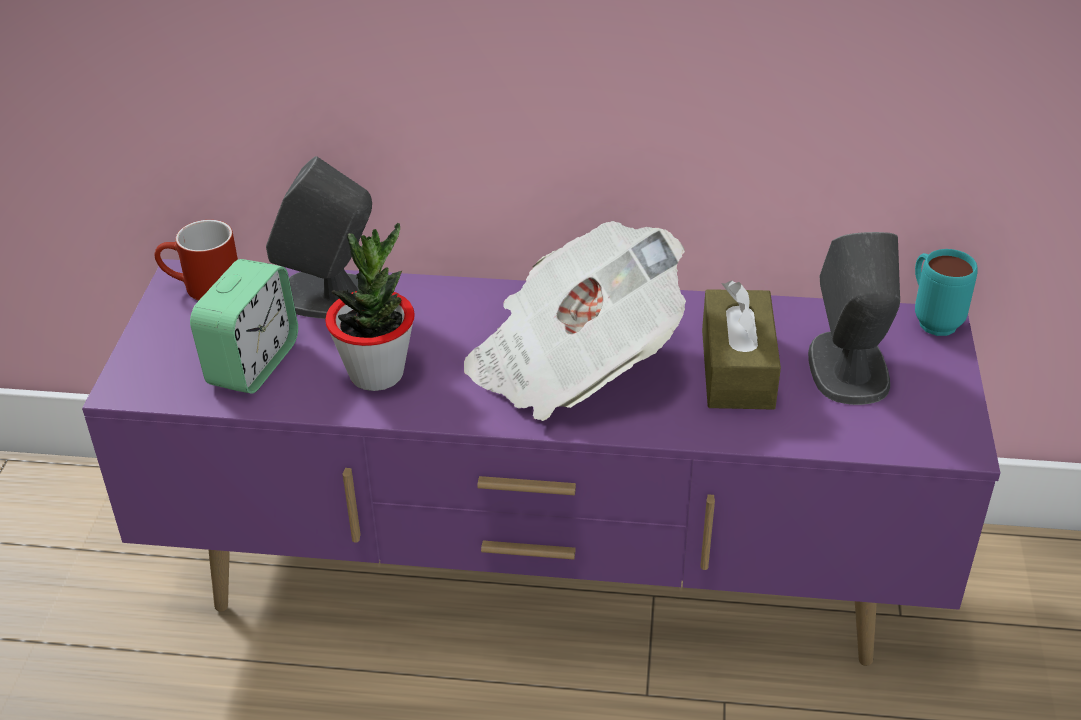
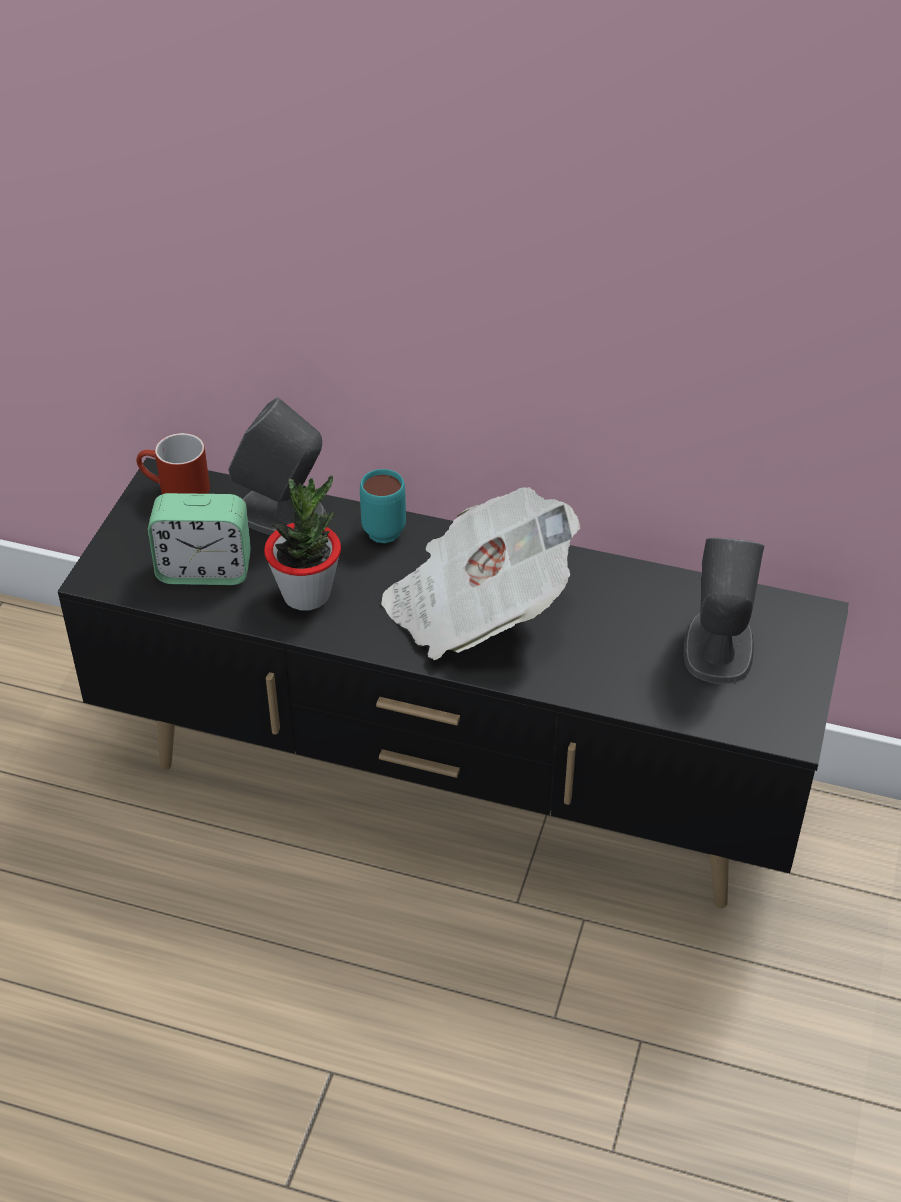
camera: 10 degrees right, 5 degrees up
purple tv stand [82,259,1000,666] -> black tv stand [58,458,849,908]
alarm clock [190,259,298,394] -> alarm clock turned 60 degrees clockwise [148,493,251,585]
brown tissue box [702,280,781,410] -> none
turquoise mug [915,249,978,336] -> turquoise mug moved to [360,469,406,543]

